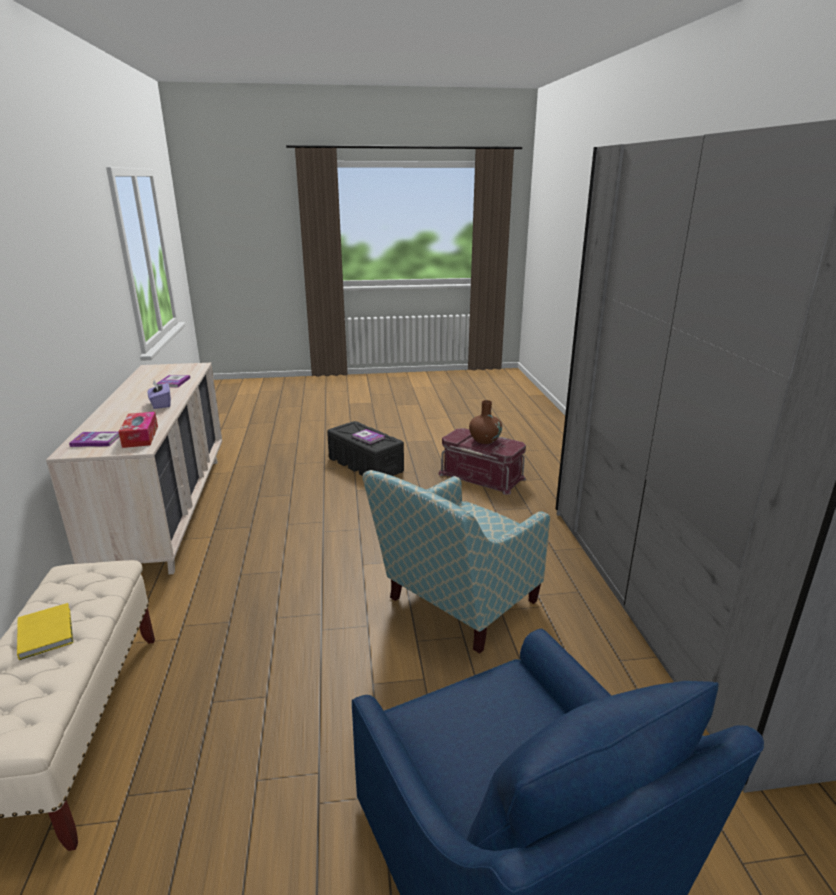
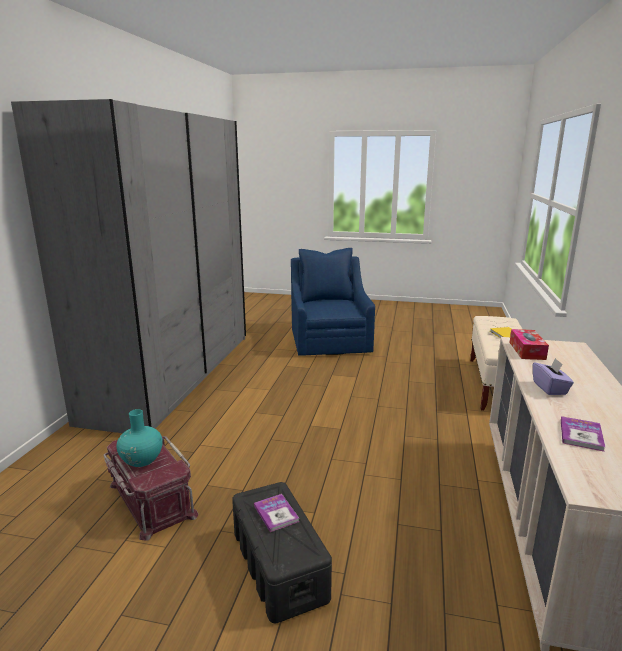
camera: 160 degrees left, 5 degrees down
book [69,431,119,447] -> none
armchair [363,470,550,654] -> none
brown vase [469,400,502,444] -> turquoise vase [116,409,163,467]

